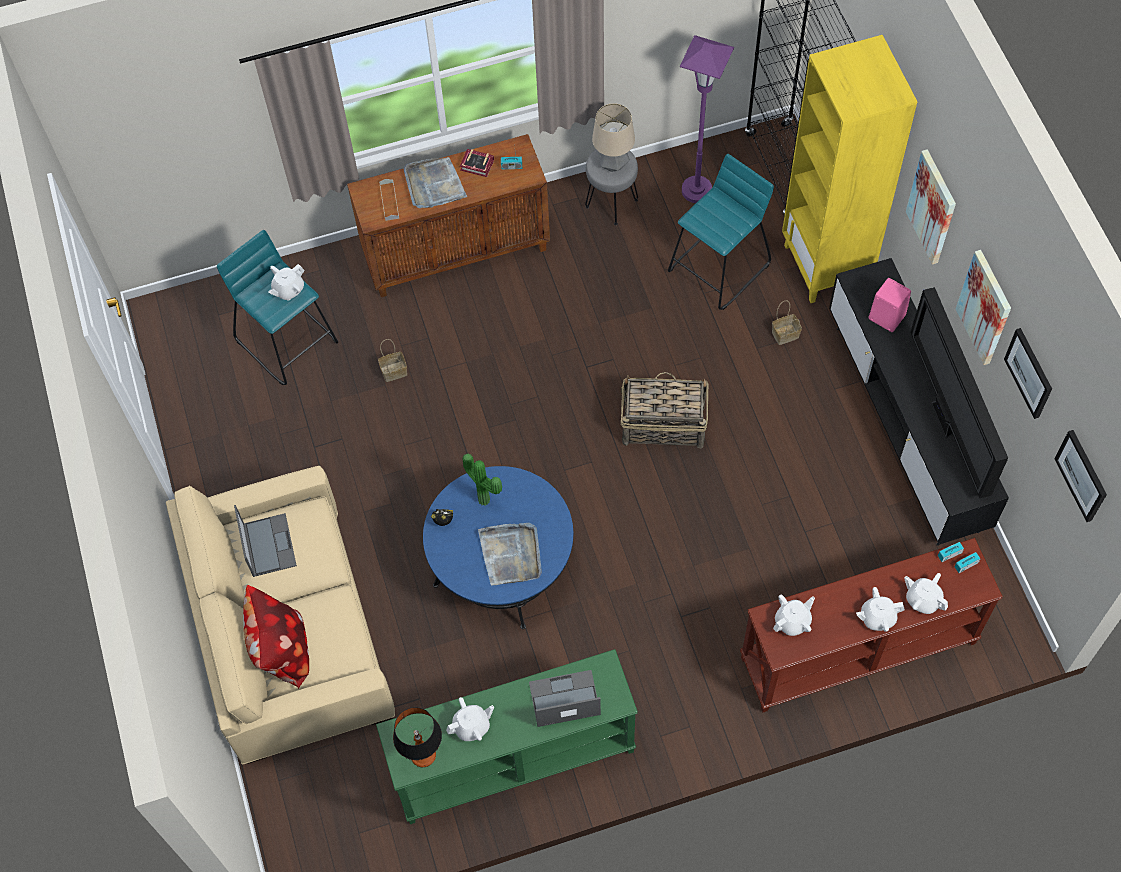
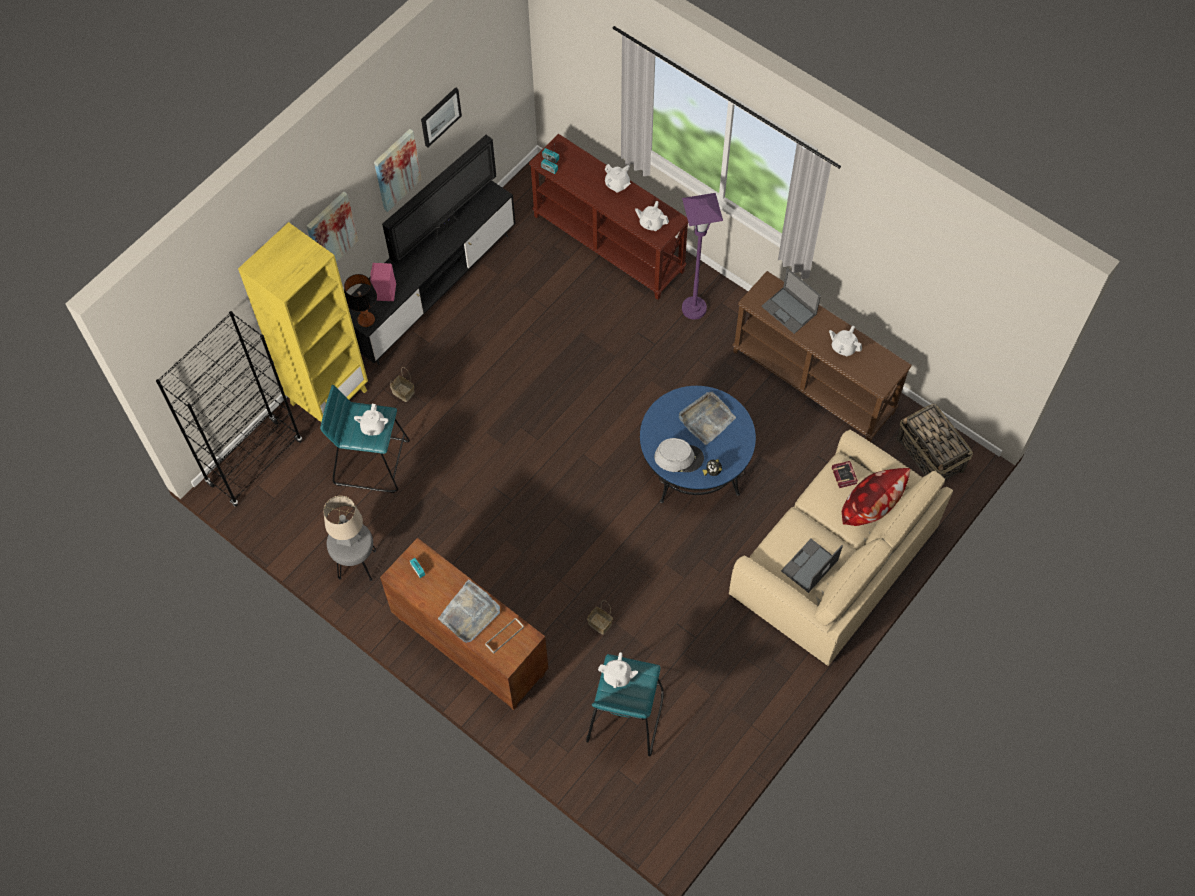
camera: 125 degrees left, 0 degrees up
green console table [376,649,638,824] -> brown console table [733,271,912,442]
table lamp [393,707,442,767] -> table lamp moved to [344,274,377,327]
book [460,149,494,177] -> book moved to [832,461,858,488]
potted plant [463,454,502,506] -> grey hat [654,438,704,472]
basket [621,372,708,449] -> basket moved to [897,404,973,480]
purple floor lamp [680,35,734,203] -> purple floor lamp moved to [682,193,723,320]
white teapot [904,573,948,614] -> white teapot moved to [354,404,389,436]
picture [1055,430,1107,522] -> none

